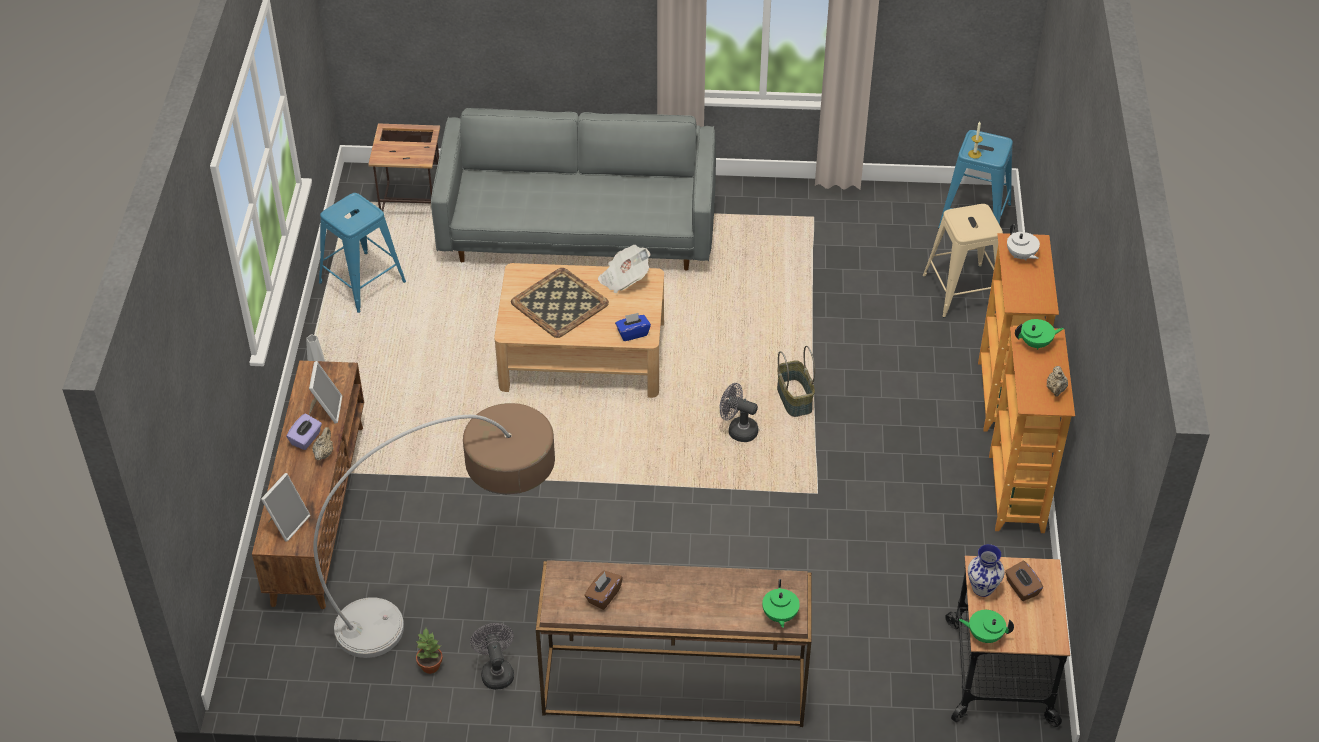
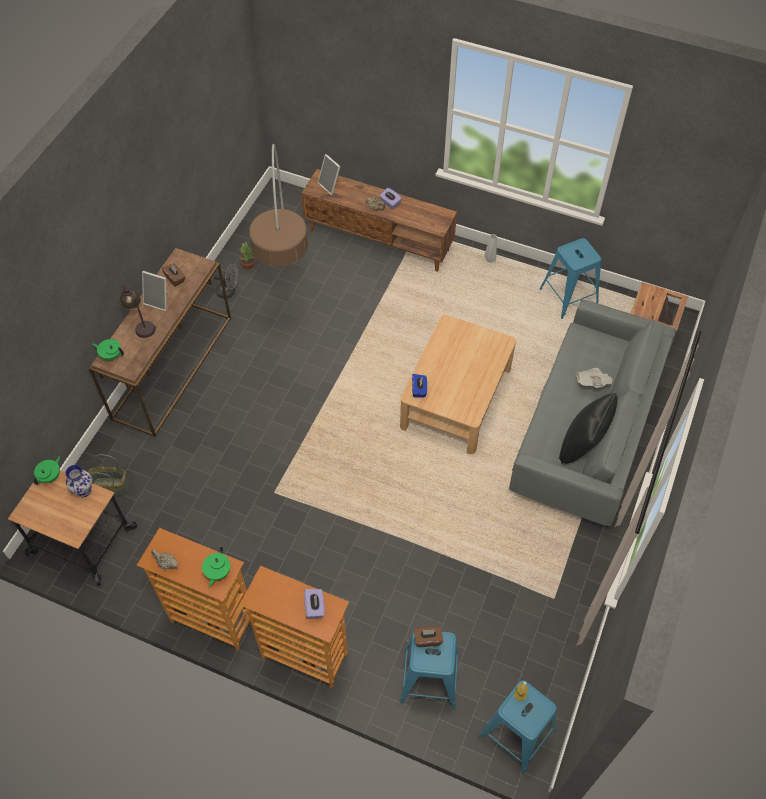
camera: 110 degrees right, 10 degrees up
picture frame [309,361,342,424] -> picture frame moved to [142,271,169,311]
tray [511,268,609,338] -> none
newspaper [598,245,651,293] -> newspaper moved to [577,368,613,388]
grey fan [720,383,758,442] -> none
basket [777,346,815,417] -> basket moved to [88,454,129,496]
beige stool [923,204,1003,318] -> blue stool [400,631,459,709]
brown tissue box [1005,561,1043,601] -> brown tissue box moved to [414,627,443,647]
white teapot [1007,224,1040,261] -> purple tissue box [304,589,325,619]
none -> table lamp [119,284,156,338]
none -> black pillow [559,393,618,464]

